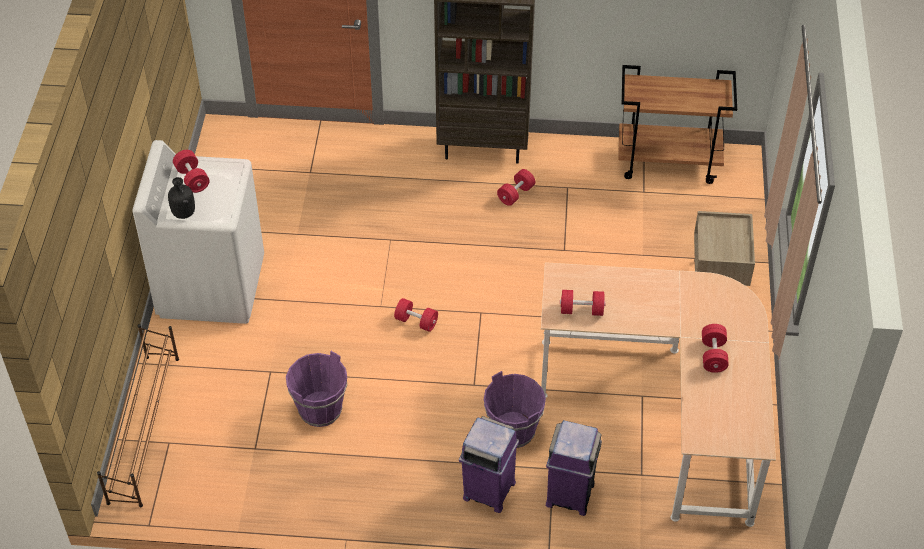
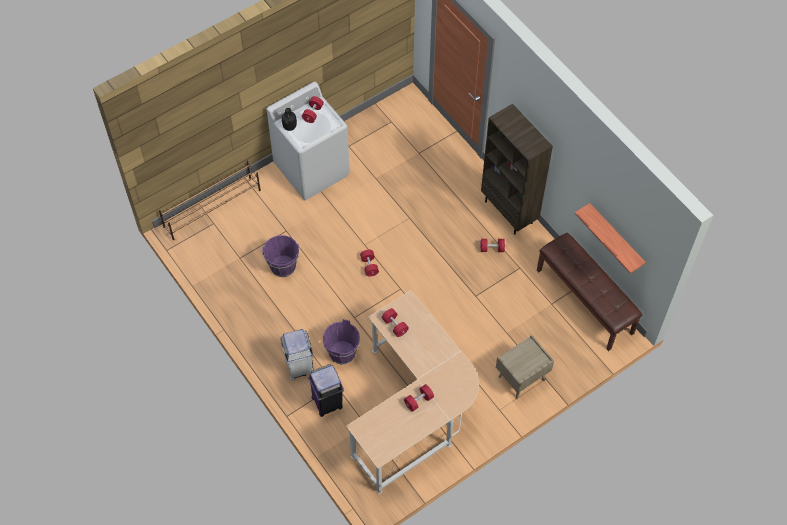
camera: 50 degrees right, 10 degrees up
purple trash can [459,416,519,513] -> white trash can [281,329,313,381]
brown cart [618,65,737,184] -> brown bench [537,233,642,351]
none -> shelf [575,203,646,273]

